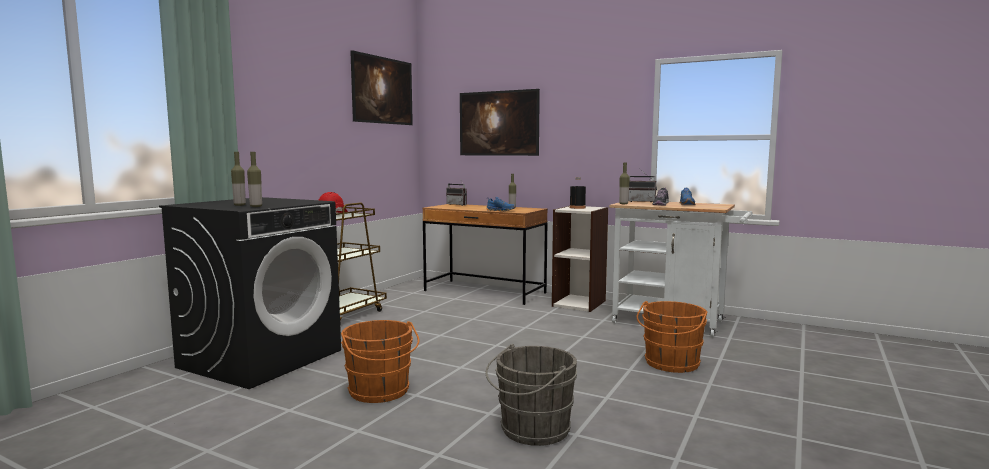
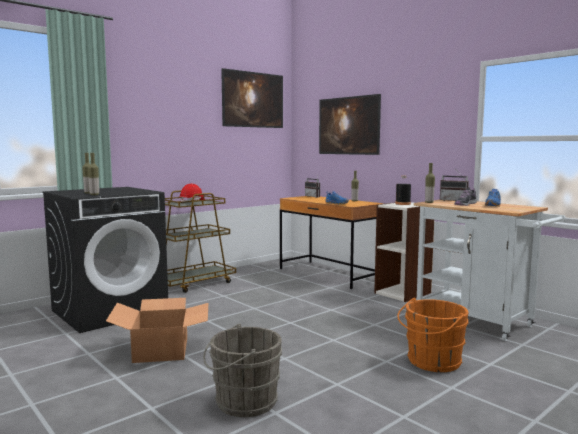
camera: 20 degrees right, 0 degrees up
orange bucket [341,320,419,403] -> cardboard box [106,298,208,363]

